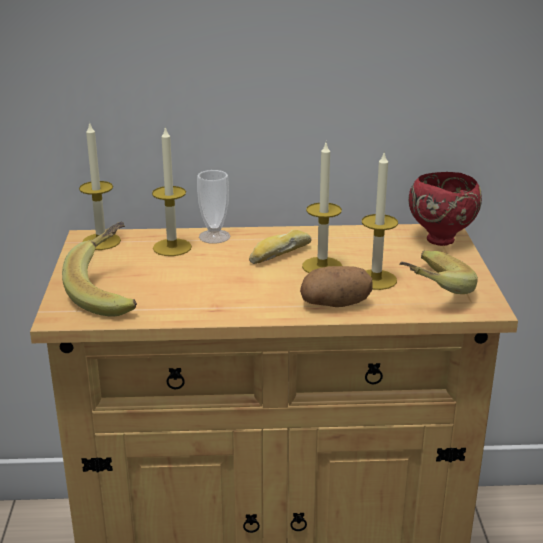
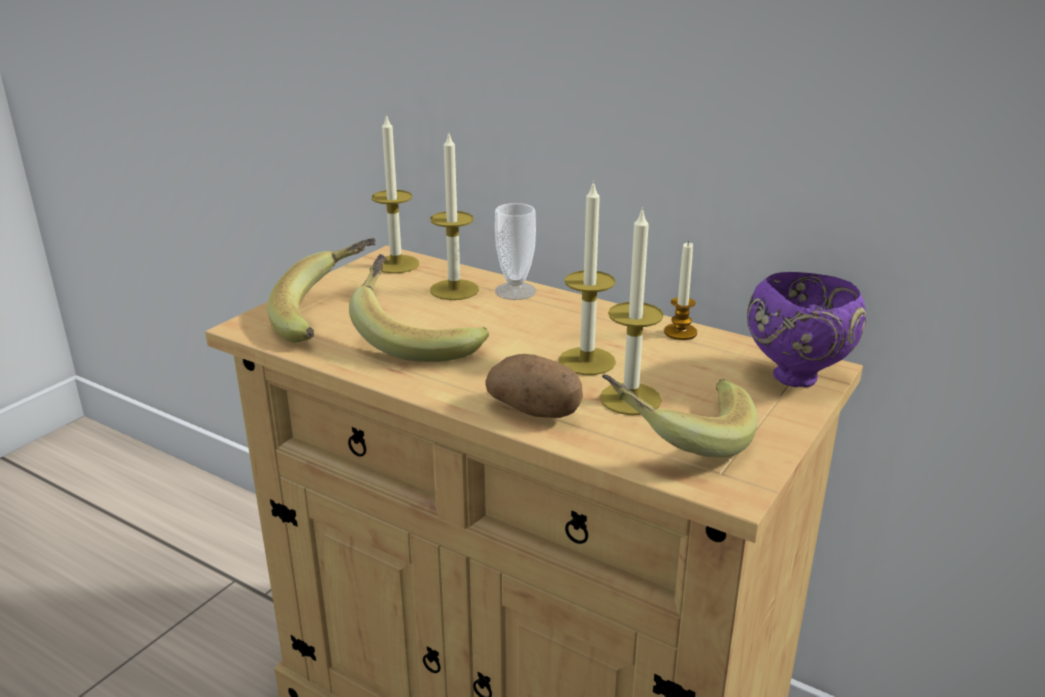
camera: 35 degrees right, 0 degrees up
bread [249,230,311,264] -> none
red bowl [408,172,482,246] -> purple bowl [747,272,866,387]
none -> banana [349,254,489,362]
none -> candle [664,241,697,340]

